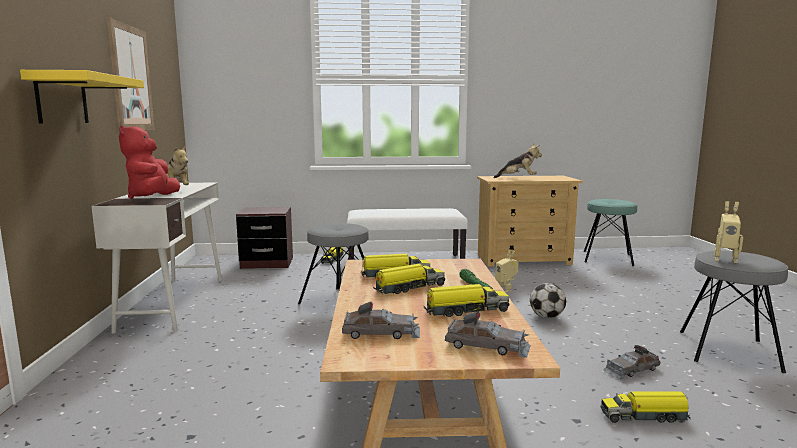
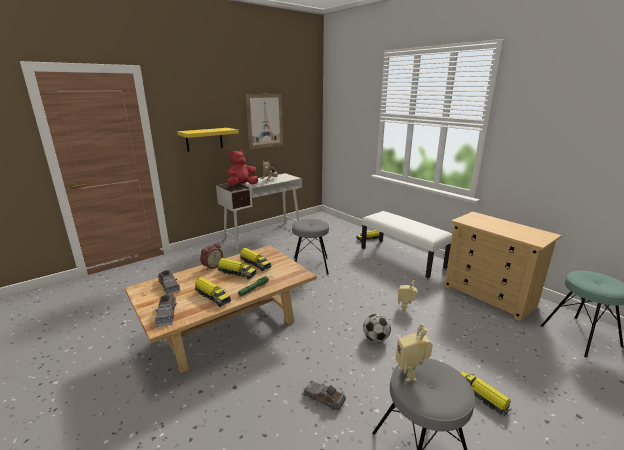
camera: 55 degrees right, 10 degrees up
brown nightstand [236,207,293,269] -> none
plush toy [494,143,542,178] -> none
toy truck [601,392,691,423] -> toy truck moved to [461,371,511,415]
none -> alarm clock [200,243,223,270]

